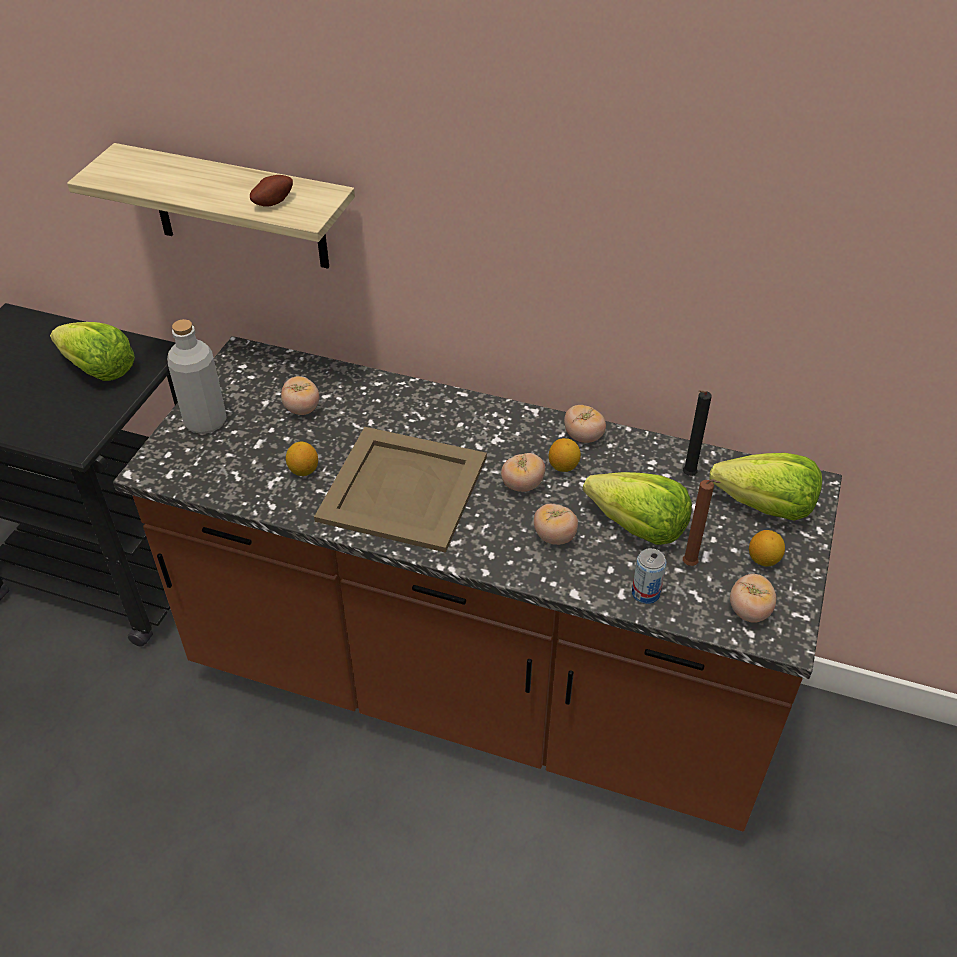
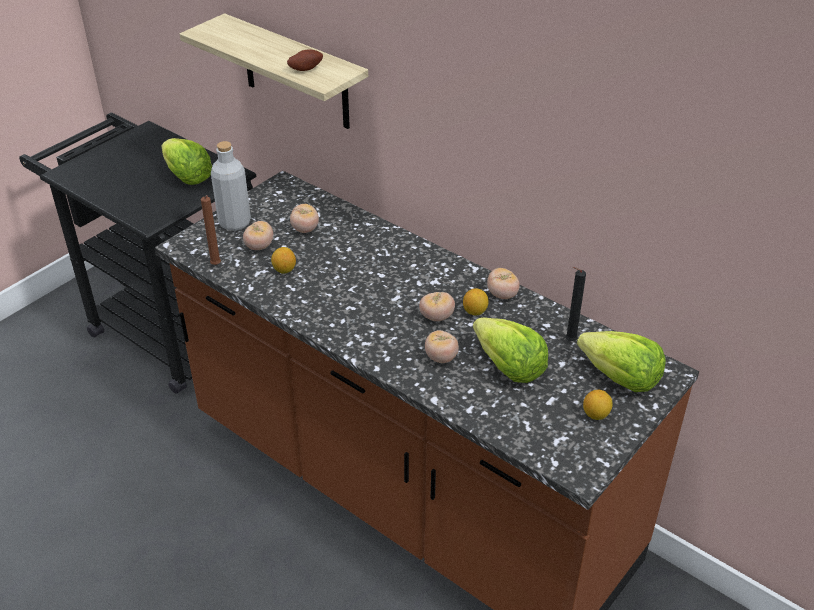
camera: 20 degrees right, 5 degrees down
beige tray [314,427,487,553] -> none
can [632,548,667,604] -> none
brown candle [683,479,721,566] -> brown candle moved to [201,195,221,265]
tomato [730,574,776,623] -> tomato moved to [243,221,273,250]

